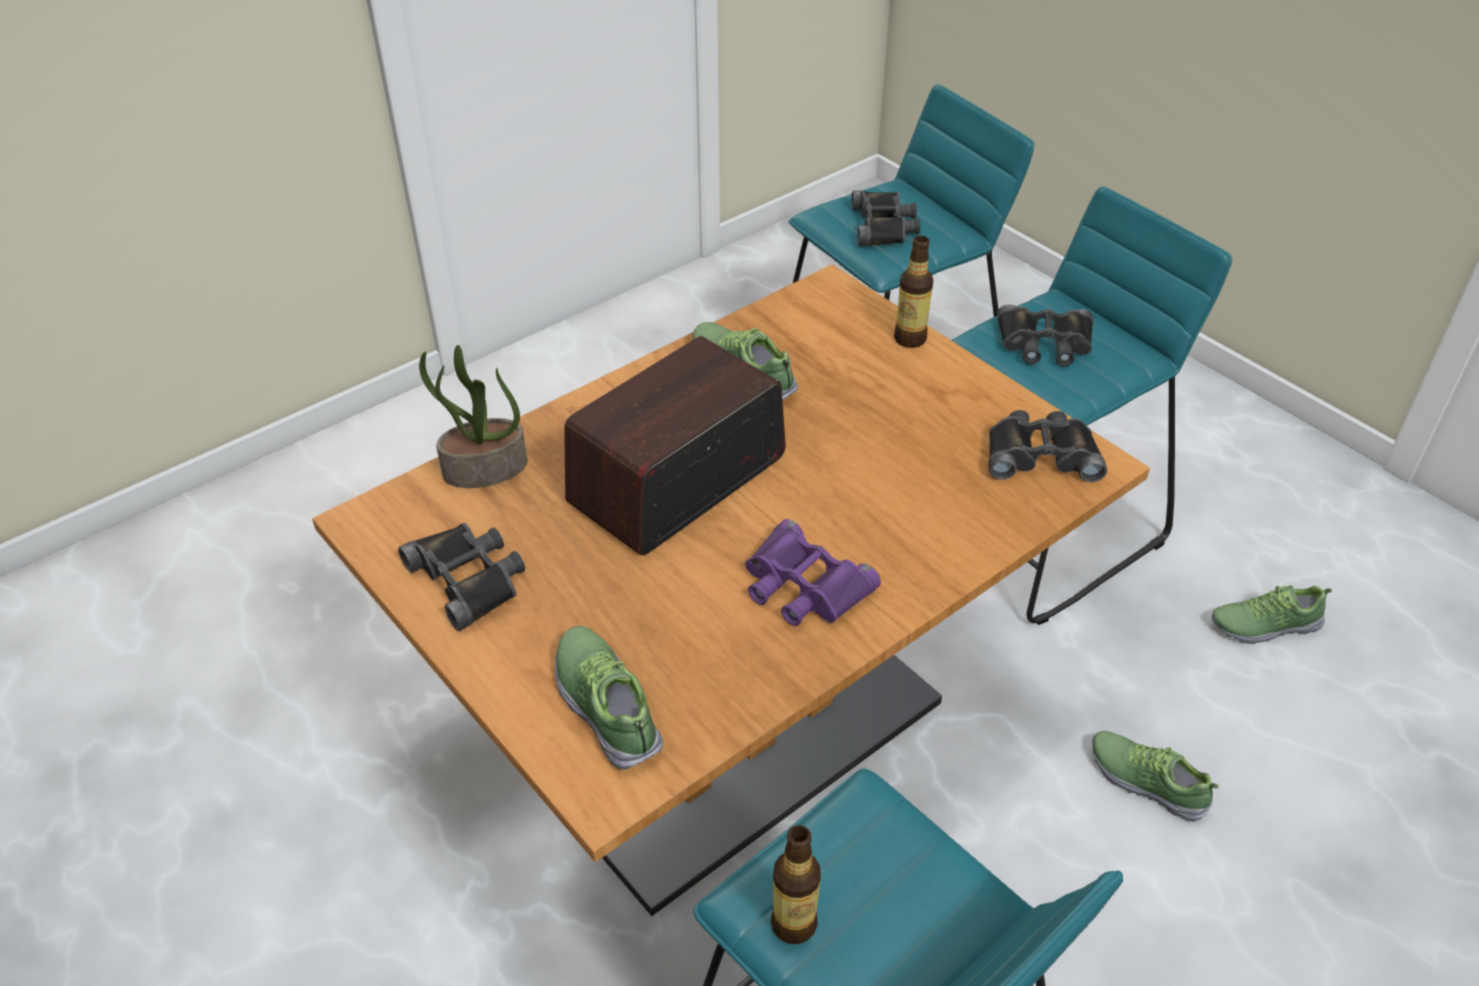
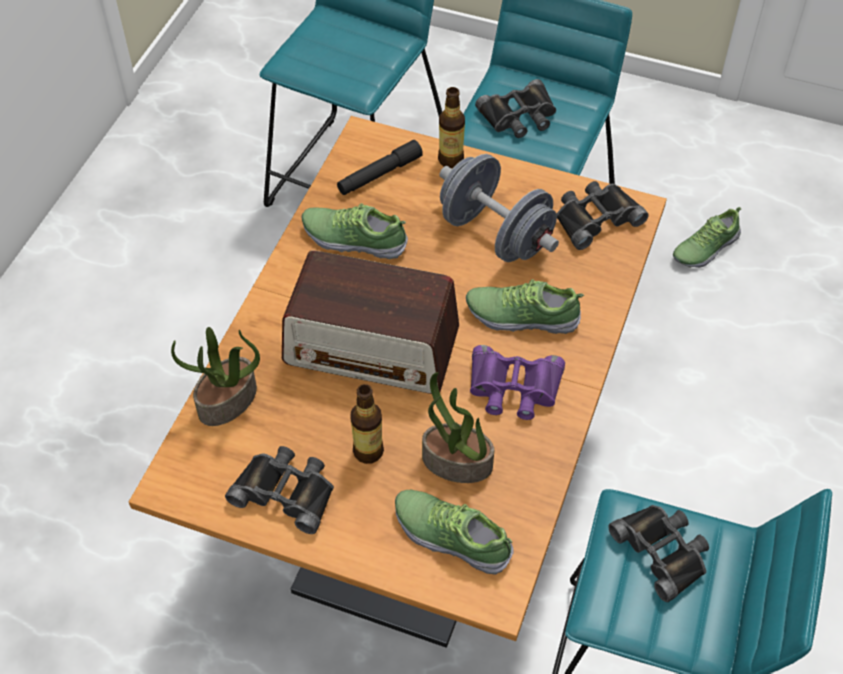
camera: 30 degrees left, 10 degrees up
radio [564,336,786,555] -> radio turned 90 degrees counterclockwise [282,251,459,394]
bottle [771,825,821,944] -> bottle moved to [350,384,384,464]
black binoculars [851,190,920,246] -> black binoculars moved to [608,505,709,602]
shoe [1092,731,1219,822] -> shoe moved to [466,279,584,334]
none -> black flashlight [337,140,423,195]
none -> potted plant [422,372,494,483]
none -> grey dumbbell [439,154,559,262]

